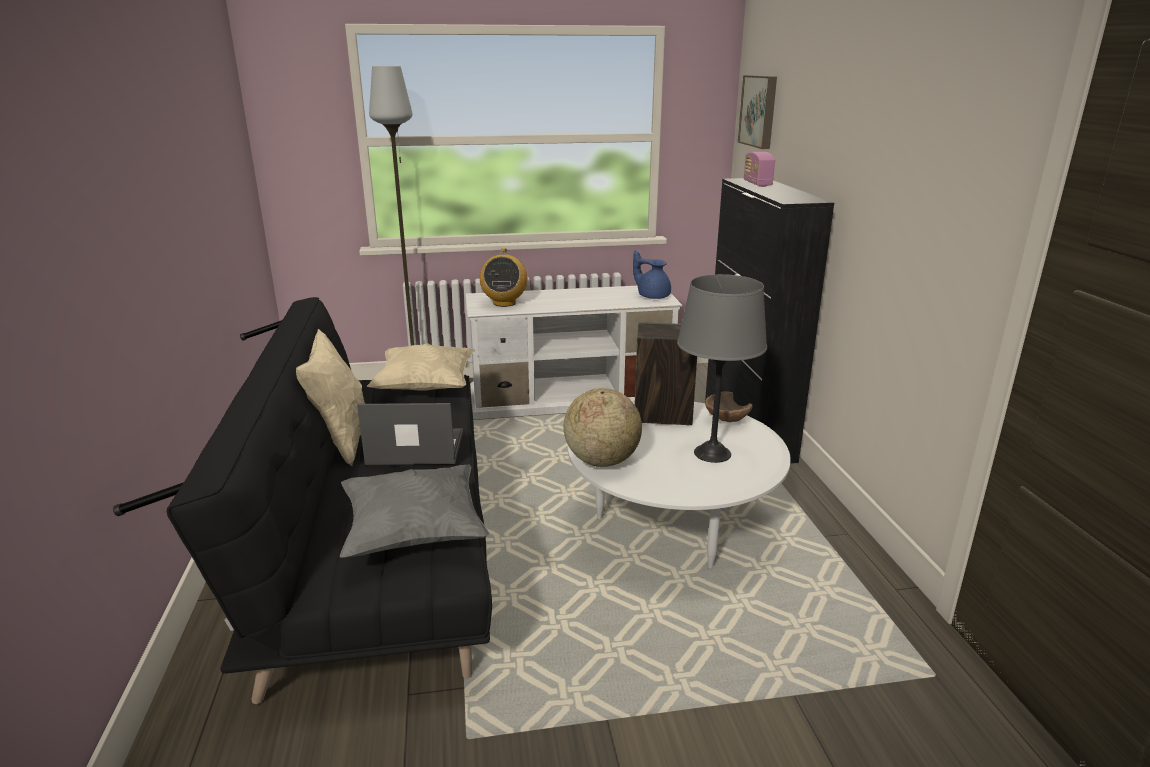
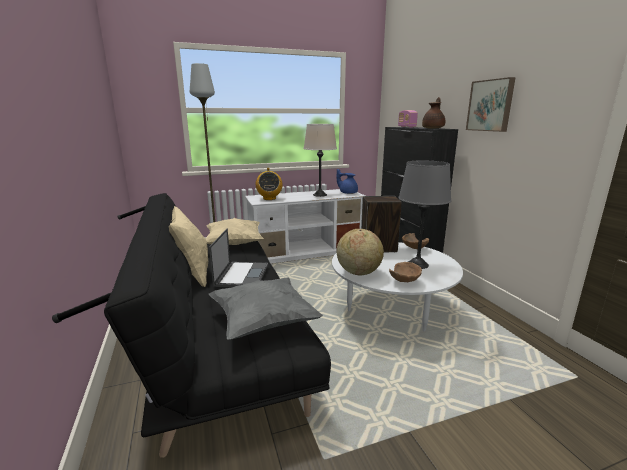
camera: 10 degrees left, 5 degrees down
laptop [357,403,463,465] -> laptop turned 105 degrees clockwise [209,229,268,287]
picture [738,75,777,149] -> picture moved to [466,77,516,132]
none -> beige table lamp [303,124,337,197]
none -> brown bowl [389,262,422,282]
none -> brown teapot [422,97,445,129]

